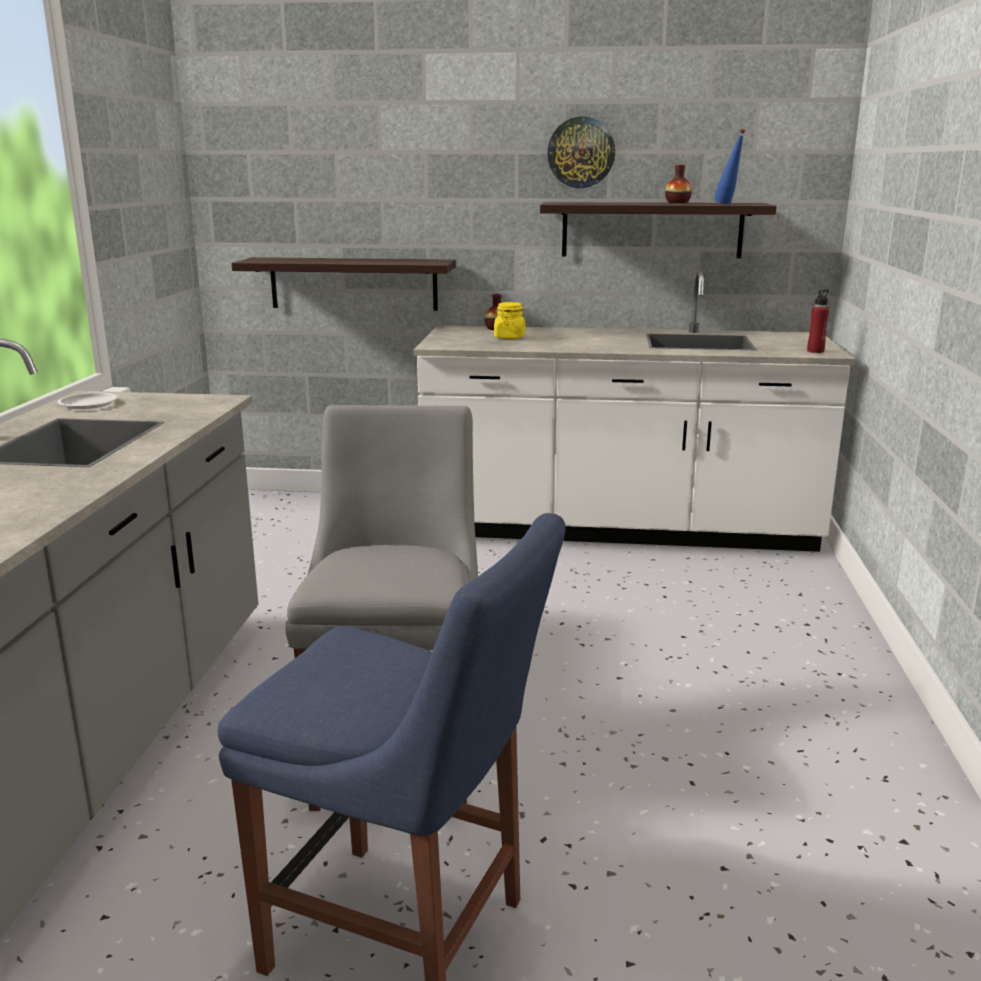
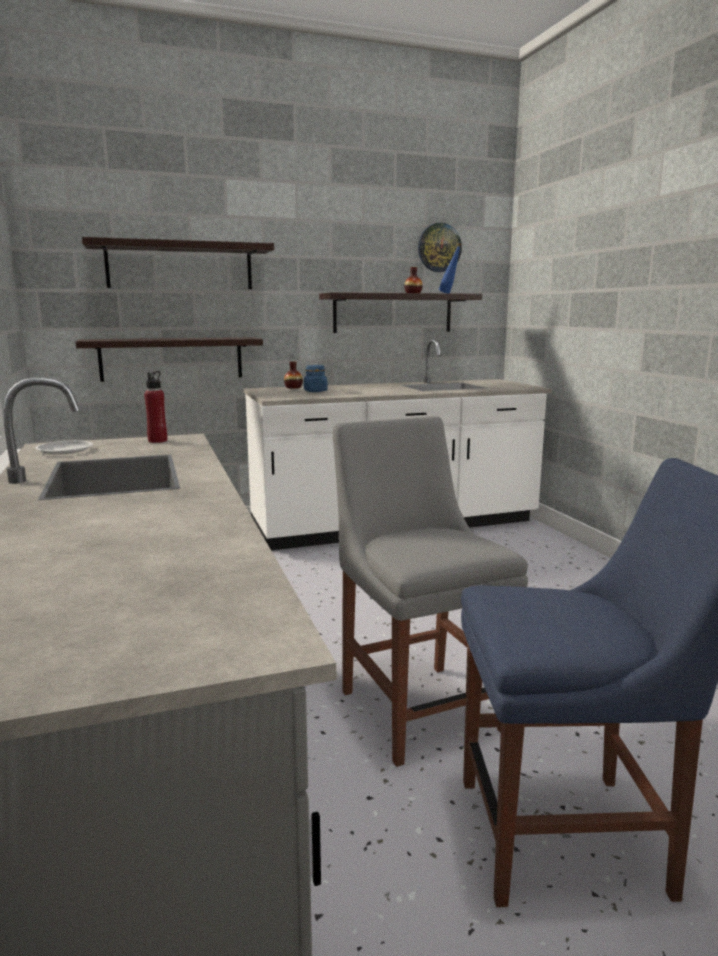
camera: 25 degrees left, 5 degrees down
yellow jar [494,302,525,339] -> blue jar [304,365,328,392]
wall clock [547,117,615,188] -> wall clock moved to [418,223,462,272]
red bottle [807,289,829,353] -> red bottle moved to [144,371,167,443]
none -> shelf [82,237,274,289]

